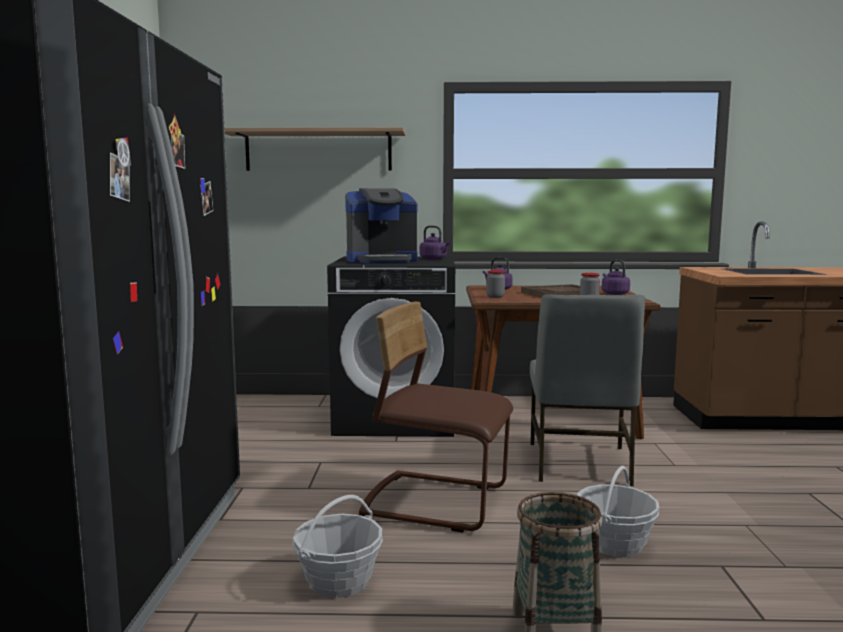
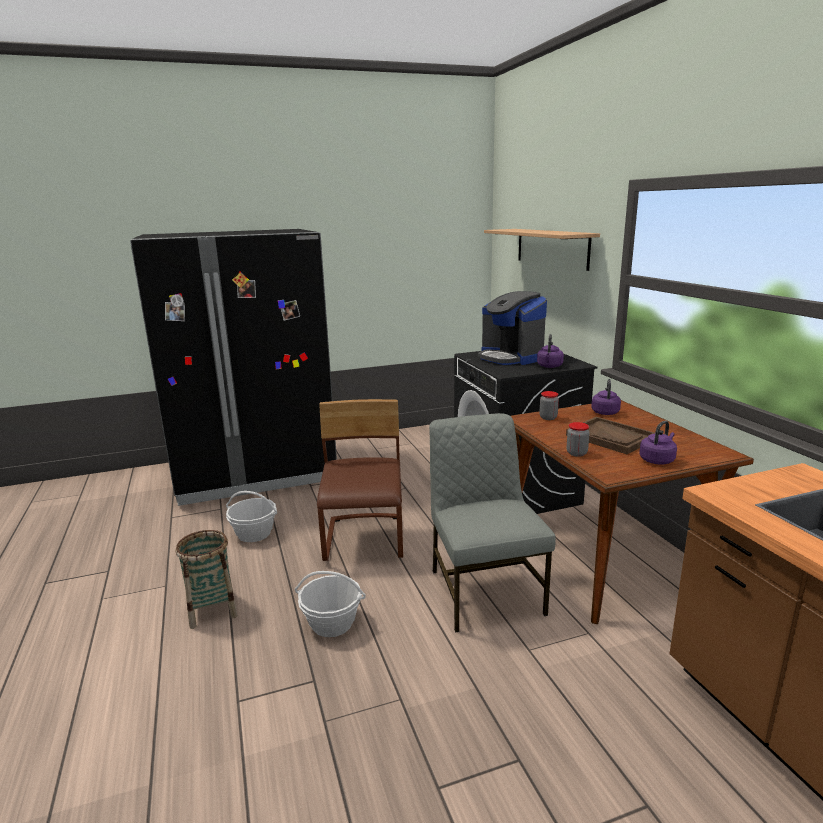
camera: 70 degrees right, 10 degrees up
grey chair [530,294,645,486] -> grey chair turned 90 degrees clockwise [429,413,556,633]

